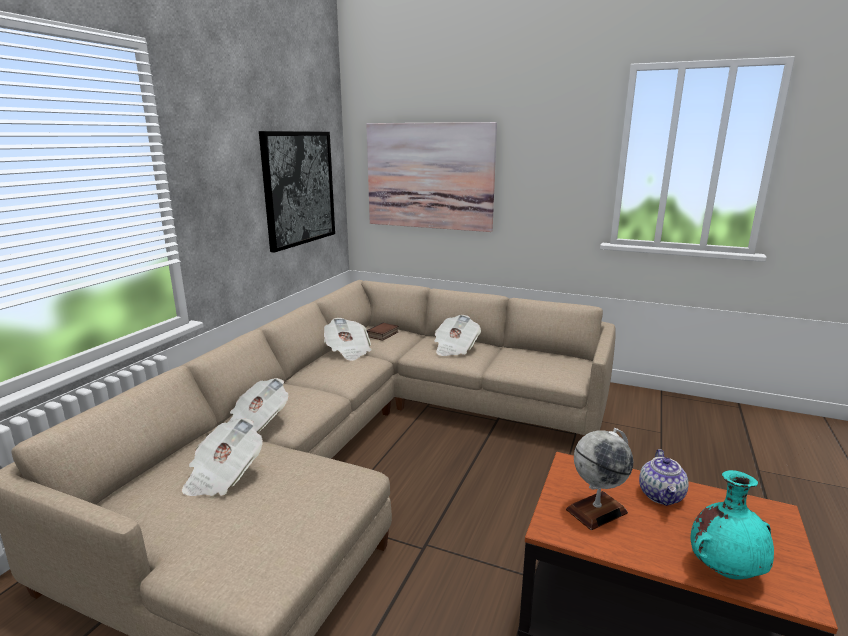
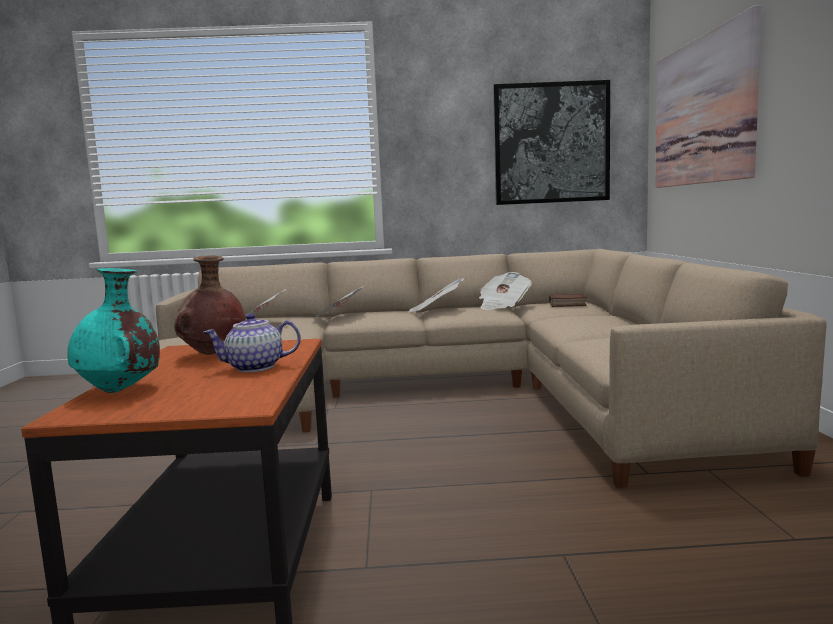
camera: 65 degrees right, 10 degrees down
newspaper [434,315,481,356] -> newspaper moved to [409,278,464,312]
globe [566,428,633,530] -> brown vase [174,256,246,355]

